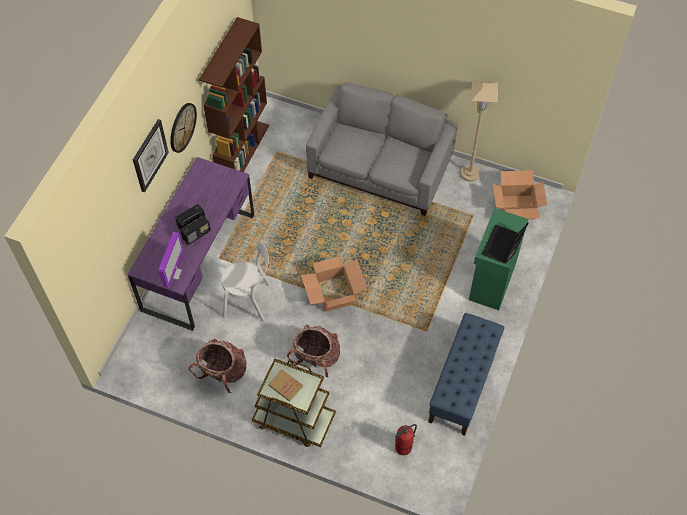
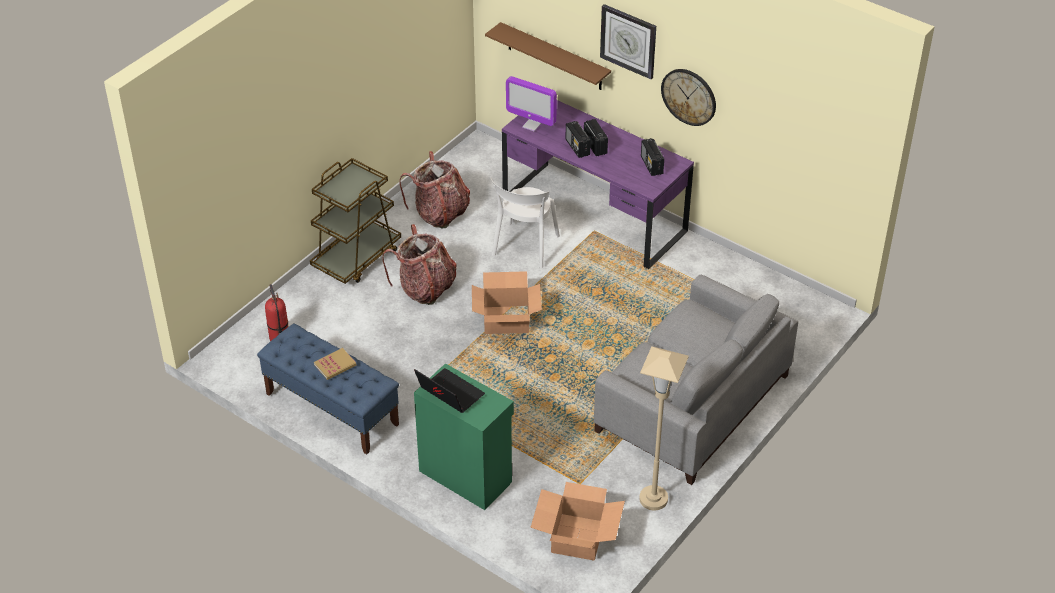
camera: 105 degrees right, 15 degrees down
brown bookcase [199,17,269,172] -> none
book [268,370,303,402] -> book moved to [314,348,356,380]
none -> brown shelf [485,22,611,90]
none -> radio [641,138,664,176]

